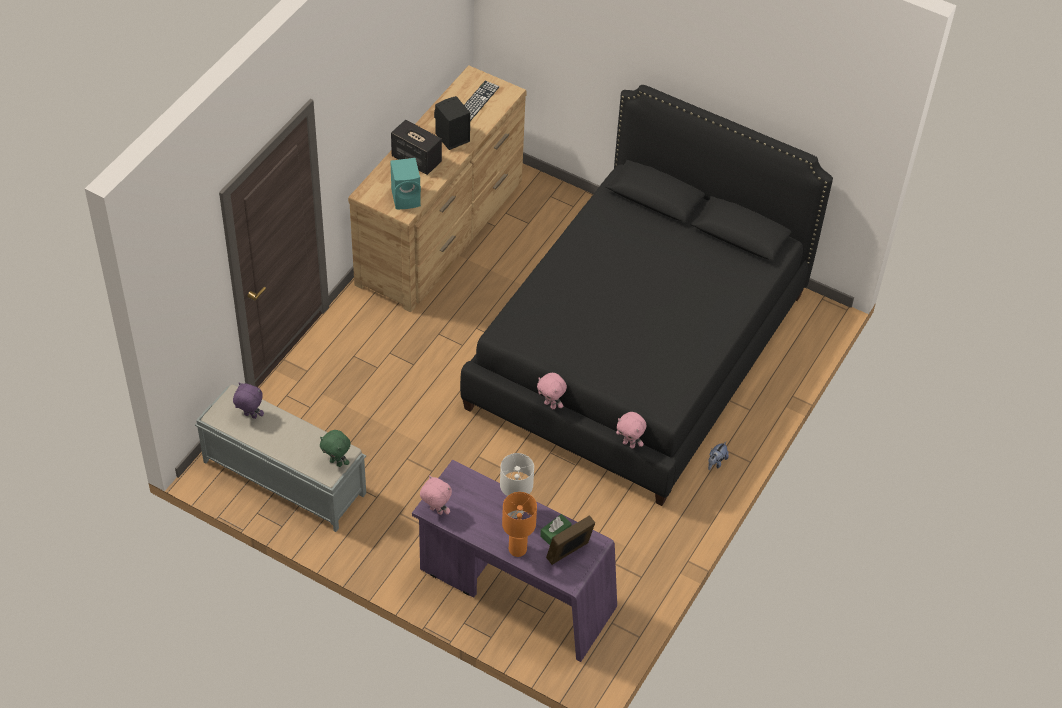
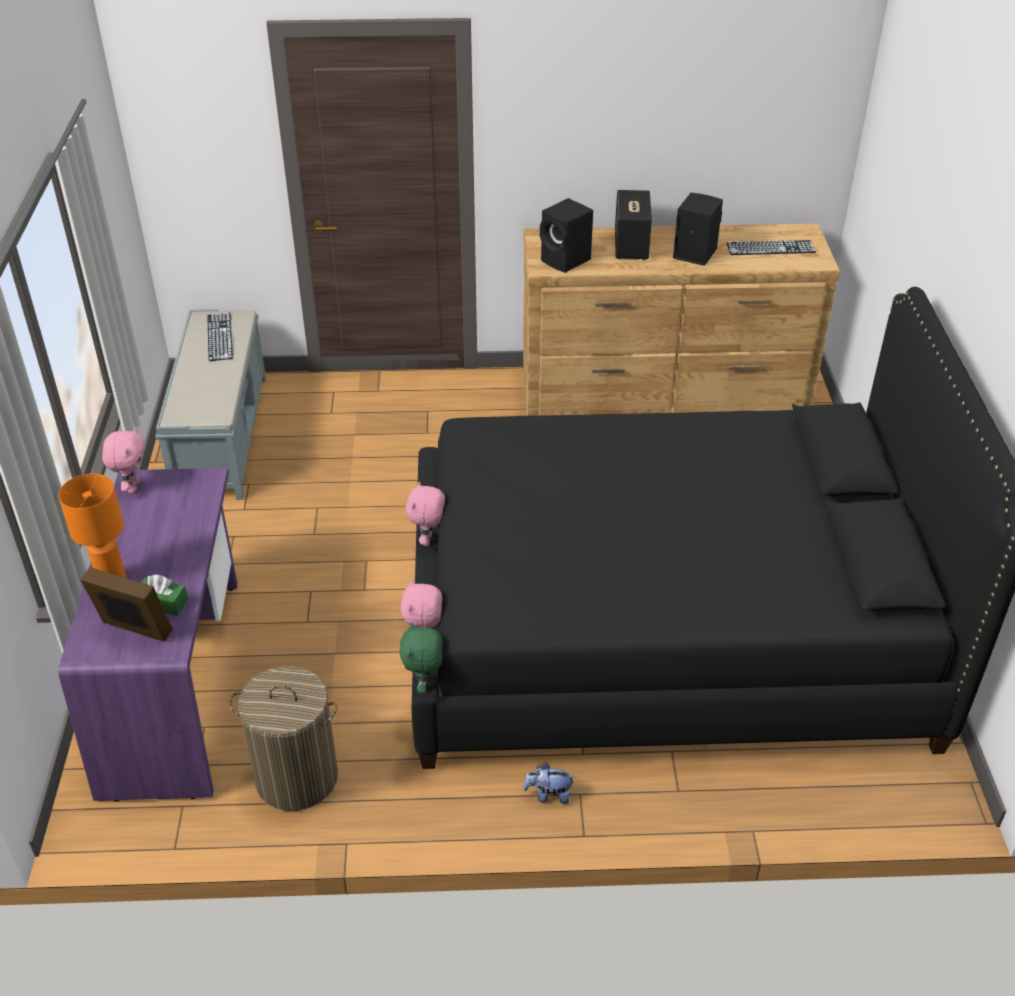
camera: 60 degrees right, 10 degrees down
purple plush toy [233,383,264,419] -> keyboard [207,312,233,361]
green plush toy [320,430,351,467] -> green plush toy moved to [400,622,443,693]
turquoise speaker [390,158,421,209] -> black speaker [540,198,593,273]
white table lamp [500,453,534,518] -> none
none -> laundry basket [229,666,338,811]

